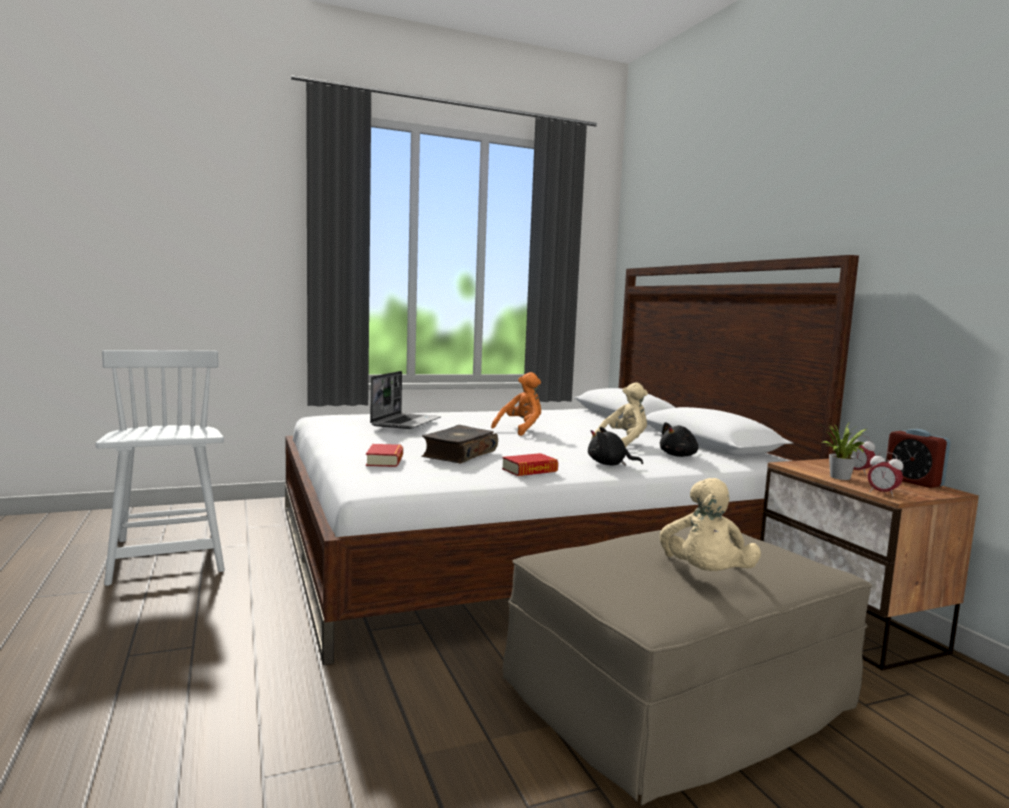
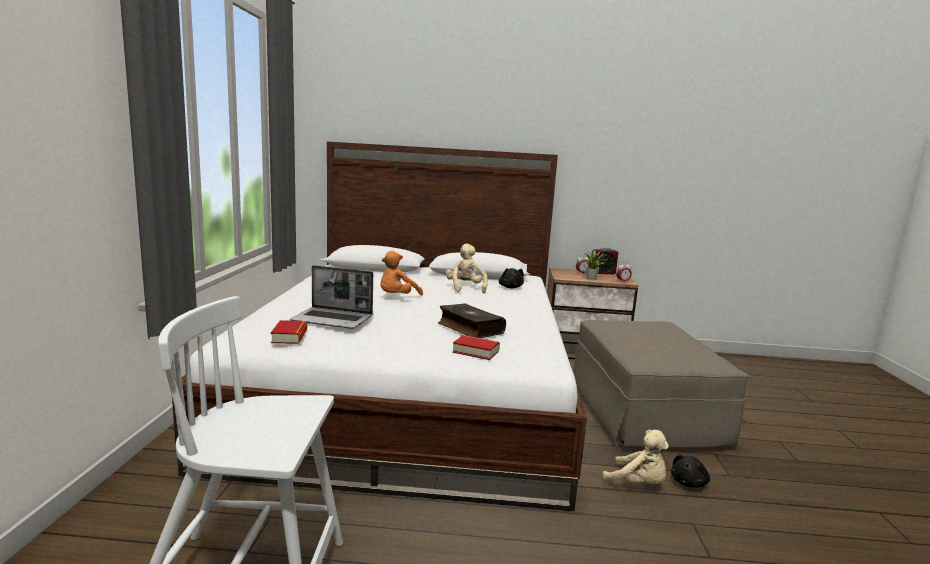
camera: 65 degrees left, 5 degrees up
laptop [370,371,441,429] -> laptop turned 150 degrees clockwise [290,265,373,329]
orange plush toy [491,372,541,436] -> orange plush toy turned 120 degrees counterclockwise [381,251,423,296]
book [502,453,558,476] -> book moved to [271,320,307,344]
black plush toy [588,427,643,466] -> black plush toy moved to [671,455,710,488]
beige plush toy [660,478,761,571] -> beige plush toy moved to [602,430,669,484]

